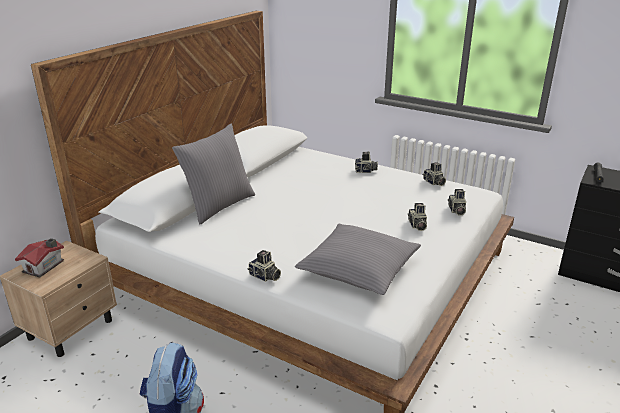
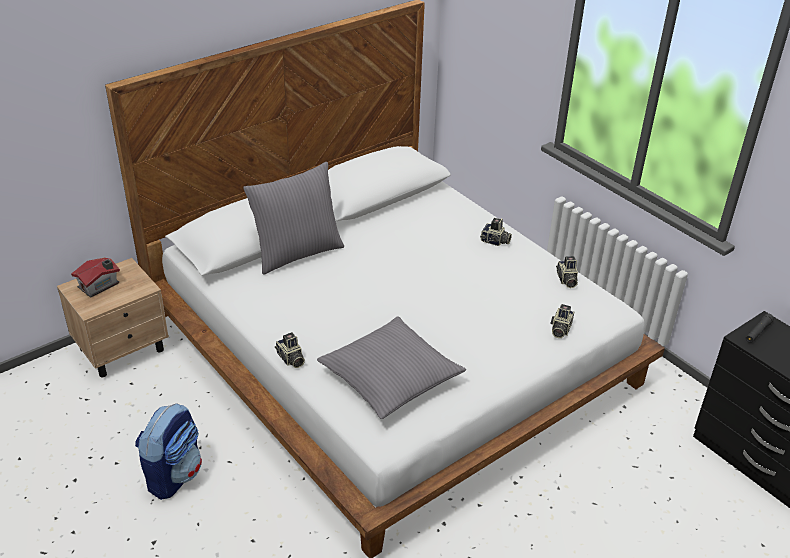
camera: 20 degrees right, 10 degrees up
camera [408,203,427,231] -> none

